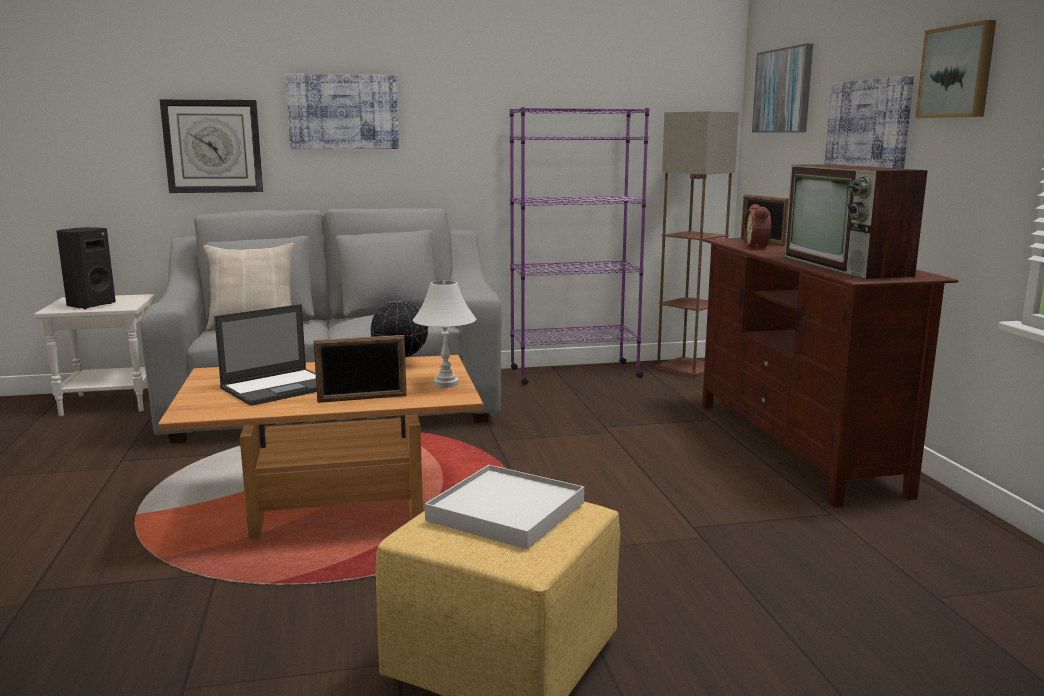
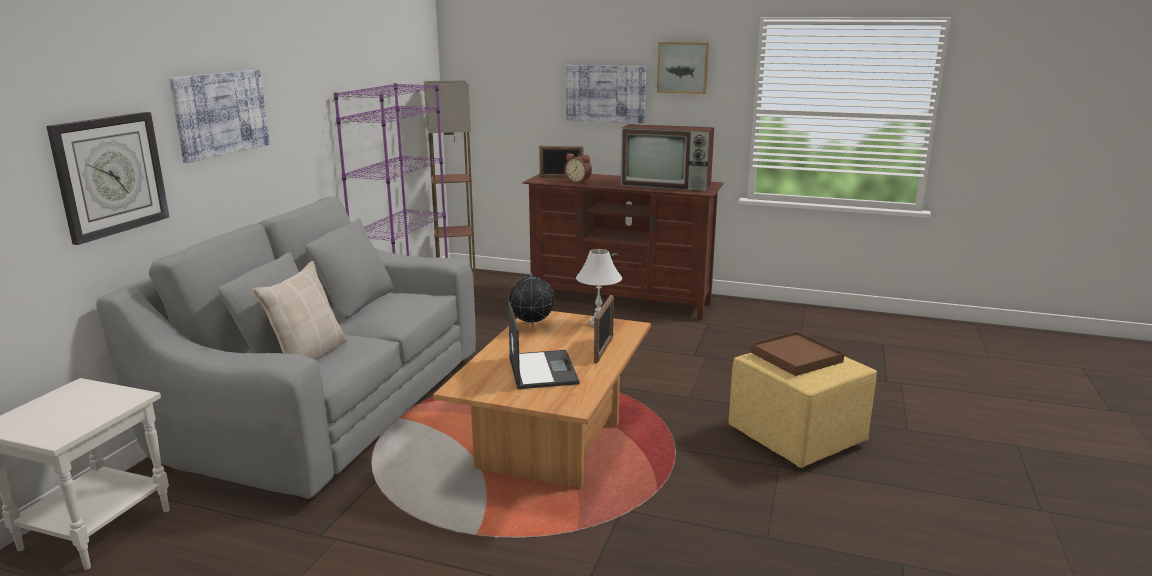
camera: 60 degrees left, 5 degrees up
black speaker [57,227,116,309] -> none
white tray [425,465,584,549] -> brown tray [750,331,845,376]
picture [752,43,813,132] -> none

